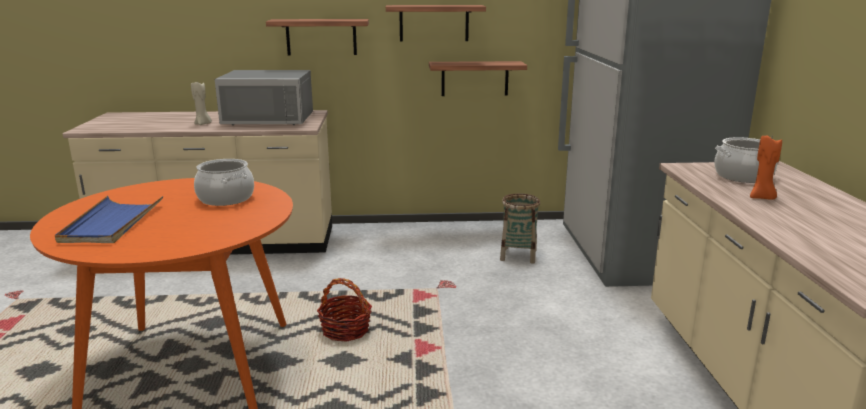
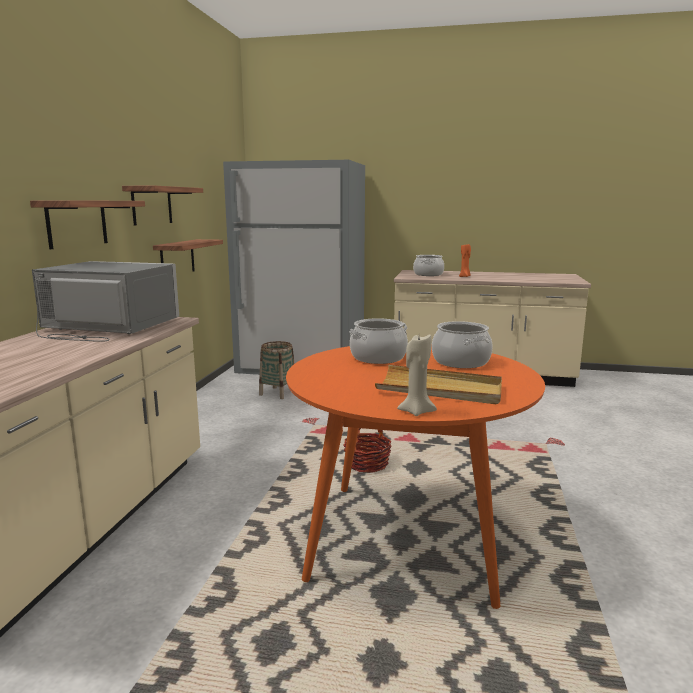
camera: 75 degrees left, 5 degrees down
blue tray [55,196,163,243] -> beige tray [375,365,502,404]
beige candle [191,81,212,125] -> beige candle moved to [397,334,437,416]
grey microwave [215,70,313,125] -> grey microwave turned 90 degrees counterclockwise [32,261,179,342]
none -> cooking pot [432,321,493,368]

